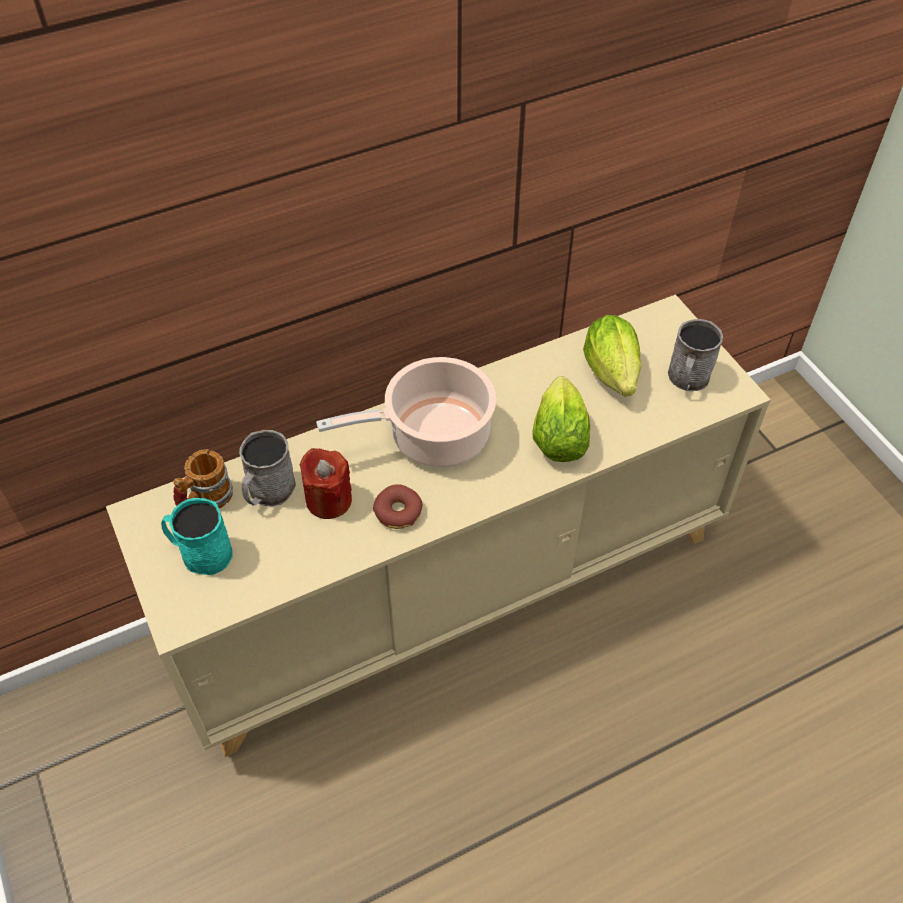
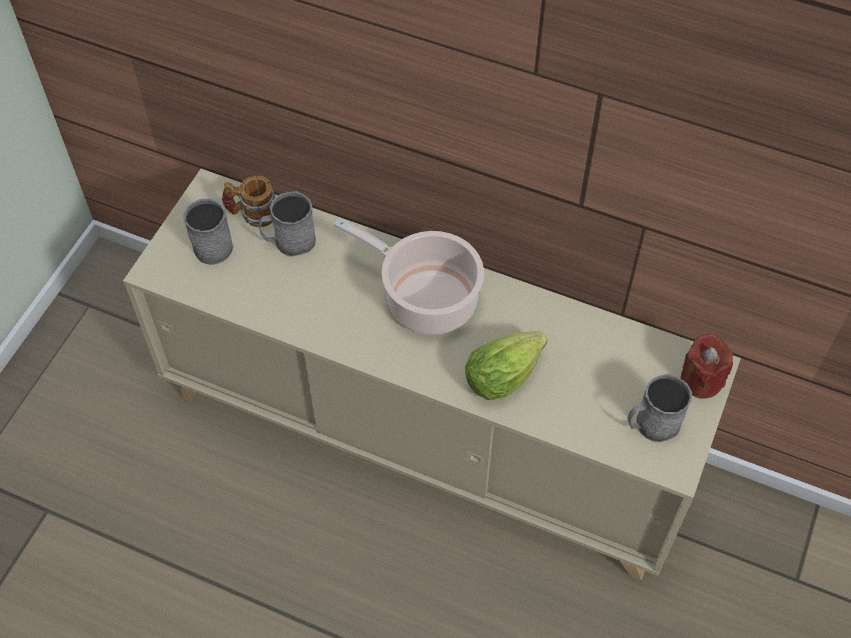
camera: 50 degrees right, 5 degrees up
turquoise mug [161,498,233,575] -> grey mug [184,199,233,265]
red candle [300,448,352,519] -> red candle moved to [681,334,733,399]
donut [373,484,422,529] -> none
lettuce [583,315,641,396] -> none

